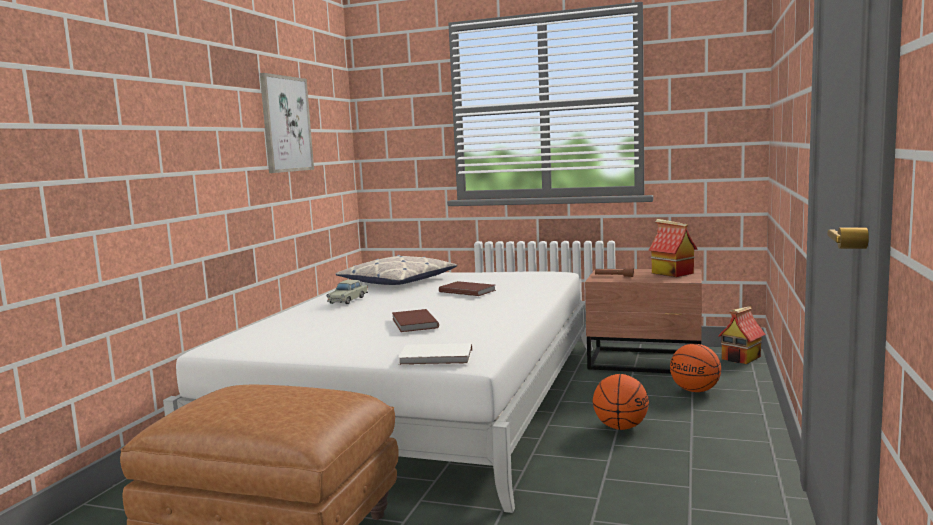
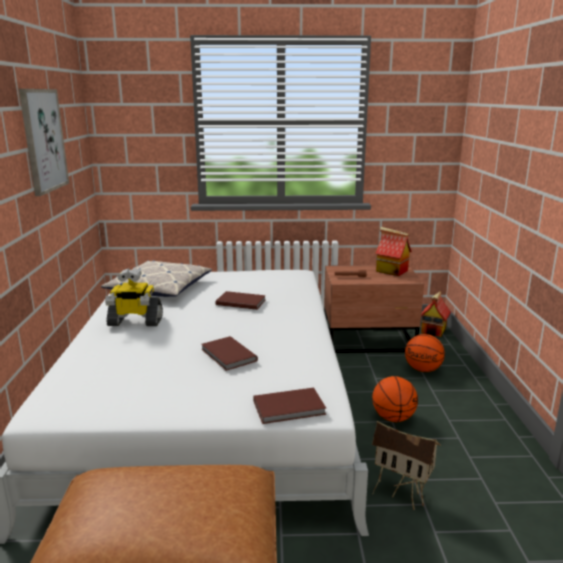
camera: 20 degrees left, 10 degrees up
beige toy car [326,280,368,304] -> toy robot [105,268,163,326]
white book [398,343,472,365] -> brown book [253,388,326,424]
none -> toy house [372,421,441,510]

